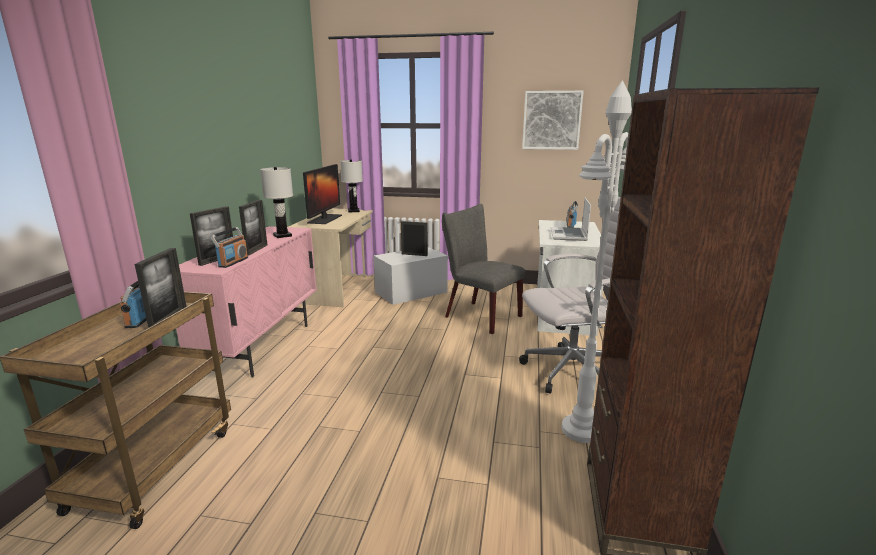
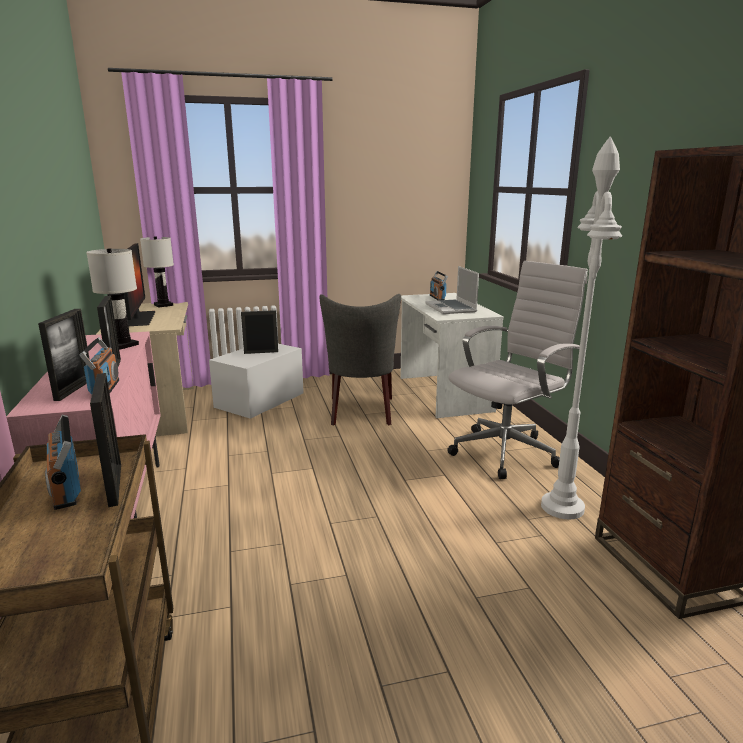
camera: 25 degrees left, 0 degrees up
grey chair [442,204,525,334] -> grey chair turned 105 degrees counterclockwise [320,294,401,425]
picture [522,91,584,150] -> none

